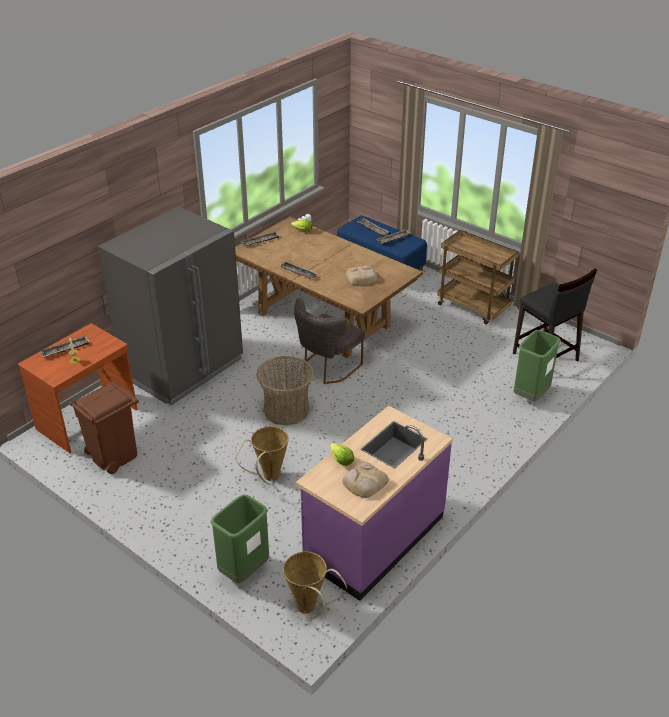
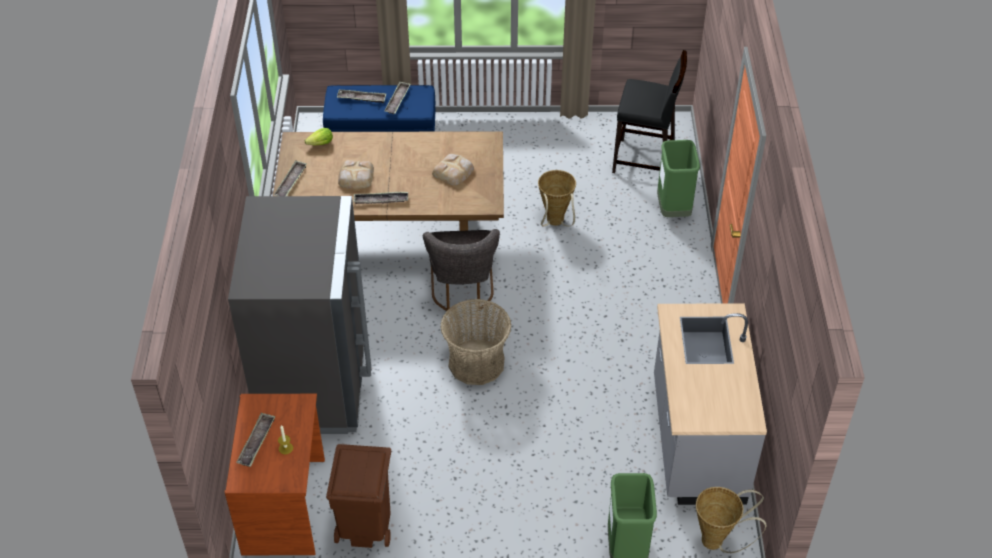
camera: 40 degrees left, 10 degrees up
basket [236,426,289,485] -> basket moved to [538,170,576,227]
purple counter [296,406,453,601] -> grey counter [654,303,767,505]
lettuce [330,443,354,466] -> none
bread [342,462,389,498] -> bread moved to [338,160,374,189]
brown cart [437,230,519,324] -> none

